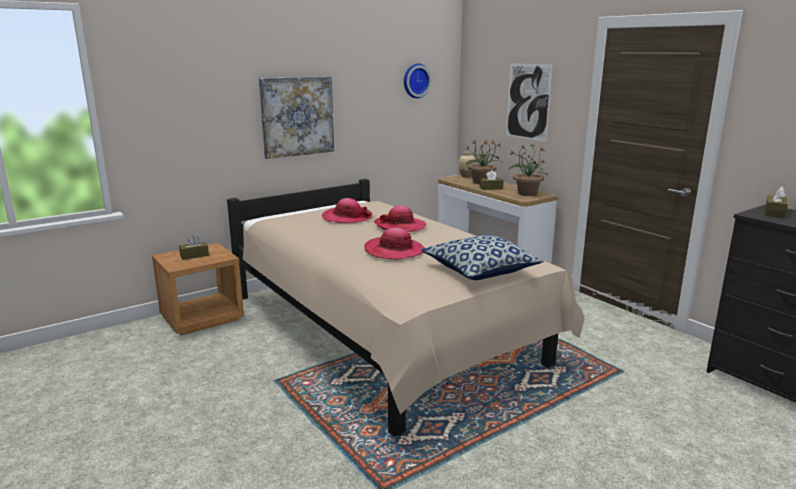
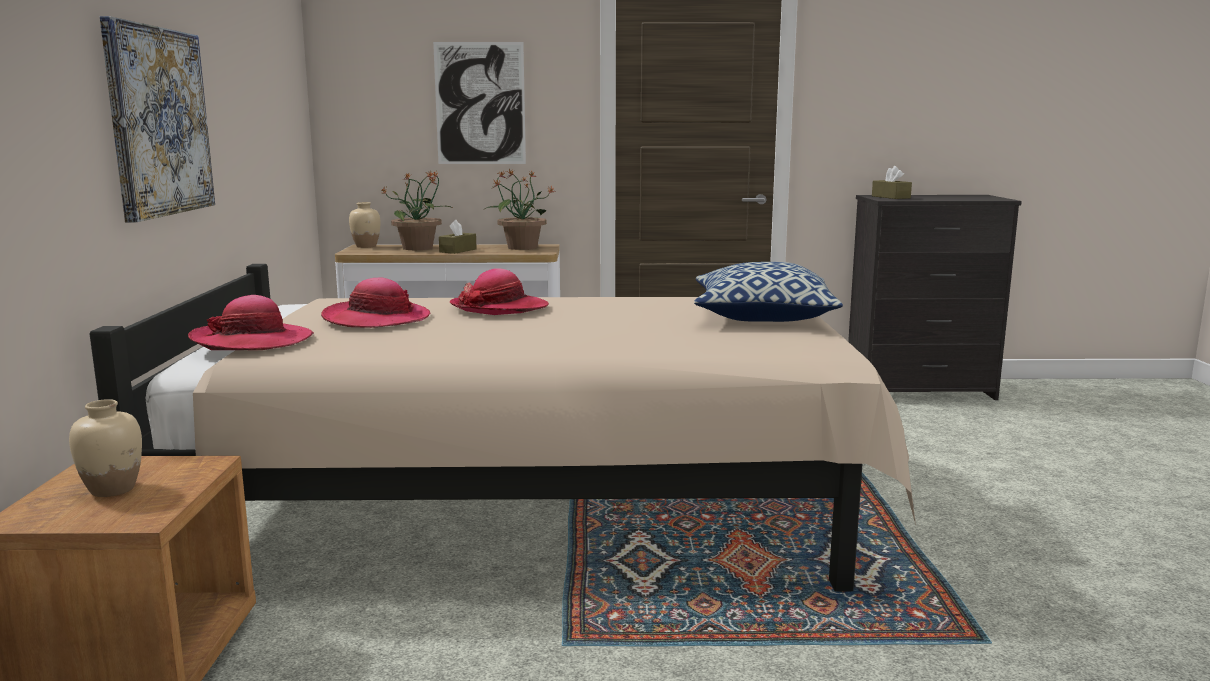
camera: 55 degrees left, 5 degrees down
brown tissue box [179,235,209,260] -> beige vase [69,399,142,497]
hat [364,228,424,260] -> hat moved to [188,295,314,350]
wall clock [404,64,431,98] -> none

